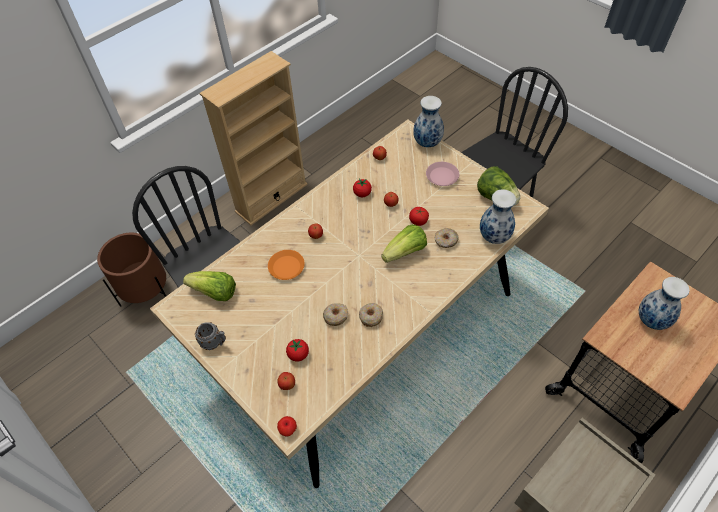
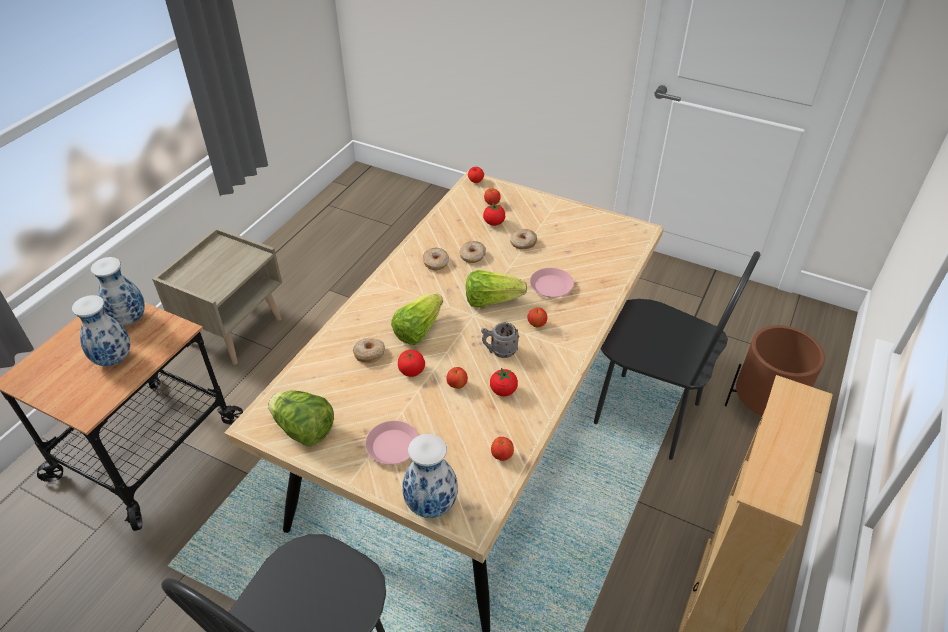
camera: 160 degrees right, 10 degrees down
lettuce [183,271,236,301] -> lettuce moved to [466,270,527,308]
grey mug [195,322,226,350] -> grey mug moved to [481,322,519,358]
orange plate [268,250,305,280] -> pink plate [530,268,574,298]
vase [480,189,516,244] -> vase moved to [91,257,145,326]
none -> donut [510,229,537,249]

